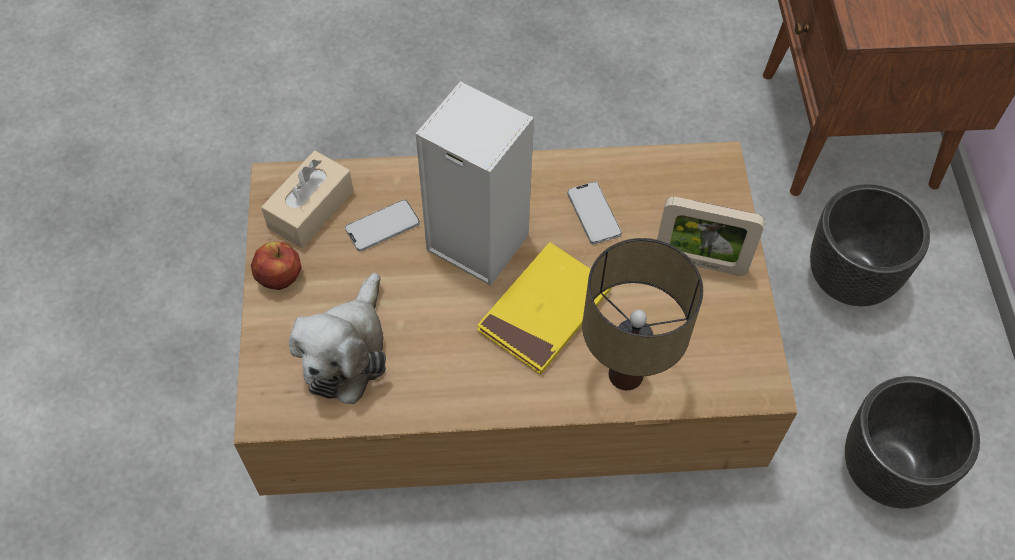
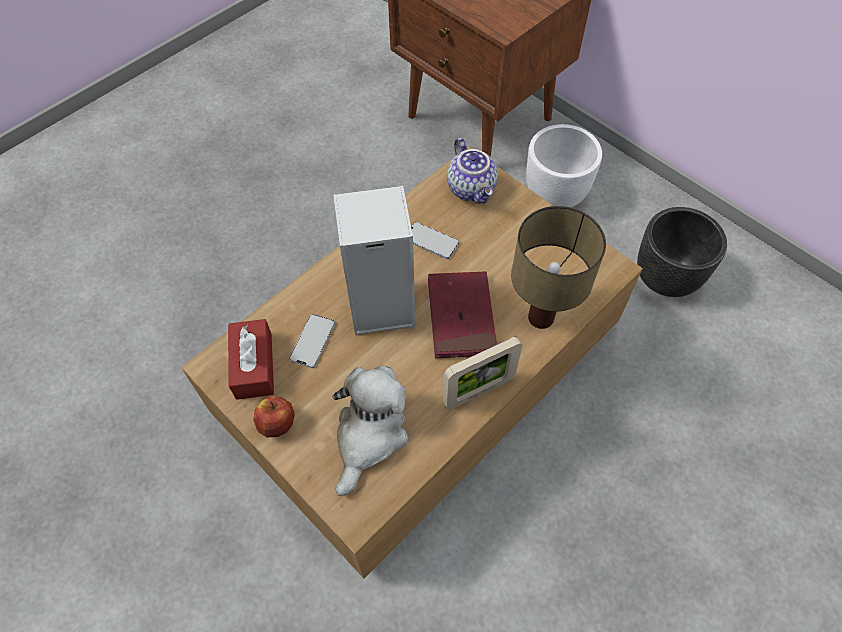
camera: 40 degrees left, 0 degrees up
beige tissue box [261,150,354,248] -> red tissue box [228,319,274,400]
plush toy [289,273,386,404] -> plush toy turned 135 degrees counterclockwise [332,366,408,496]
yellow book [477,242,612,375] -> red book [428,271,497,358]
picture frame [657,197,765,276] -> picture frame moved to [443,337,523,410]
black planter [810,184,930,306] -> white planter [526,124,602,207]
none -> teapot [447,138,498,204]

